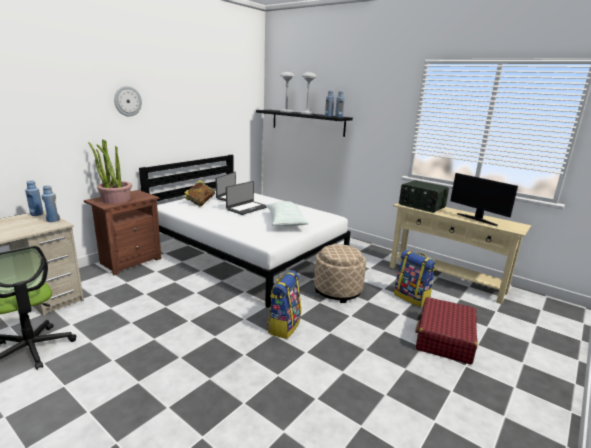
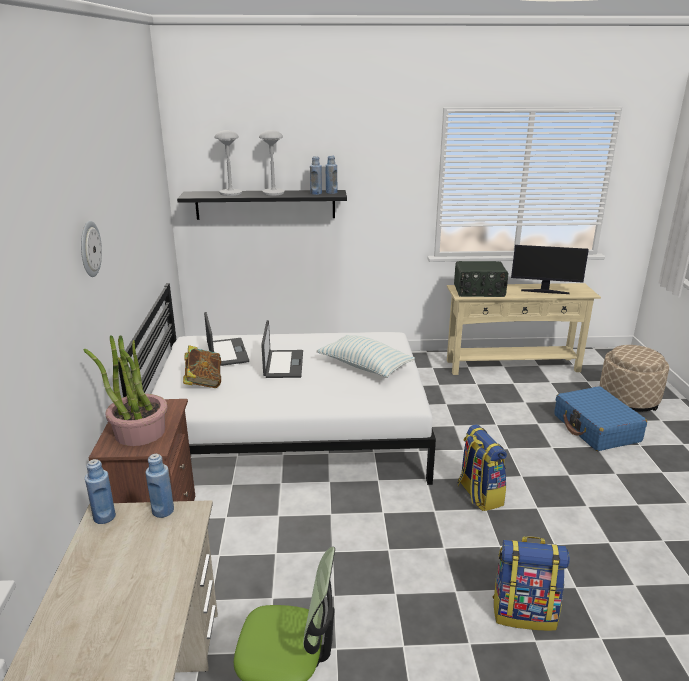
camera: 40 degrees left, 5 degrees up
beige ottoman [314,244,366,303] -> beige ottoman moved to [600,345,669,411]
backpack [394,250,435,307] -> backpack moved to [493,536,570,631]
red suitcase [415,297,478,365] -> blue suitcase [554,386,647,451]

